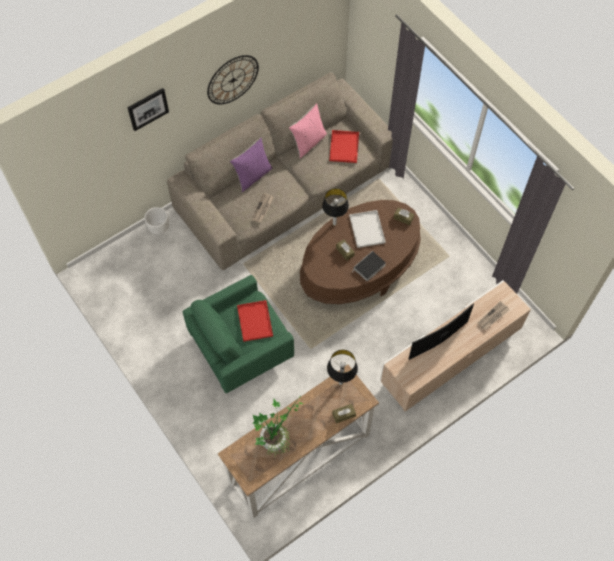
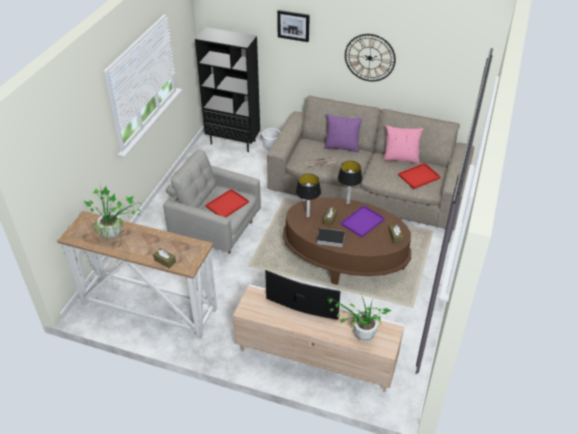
camera: 55 degrees right, 20 degrees down
green armchair [183,275,294,393] -> grey armchair [163,149,261,254]
table lamp [327,350,358,385] -> table lamp moved to [296,174,321,217]
white tray [349,210,386,248] -> purple tray [341,205,385,238]
newspaper [477,301,509,330] -> potted plant [325,294,392,341]
none -> black bookcase [195,27,260,152]

